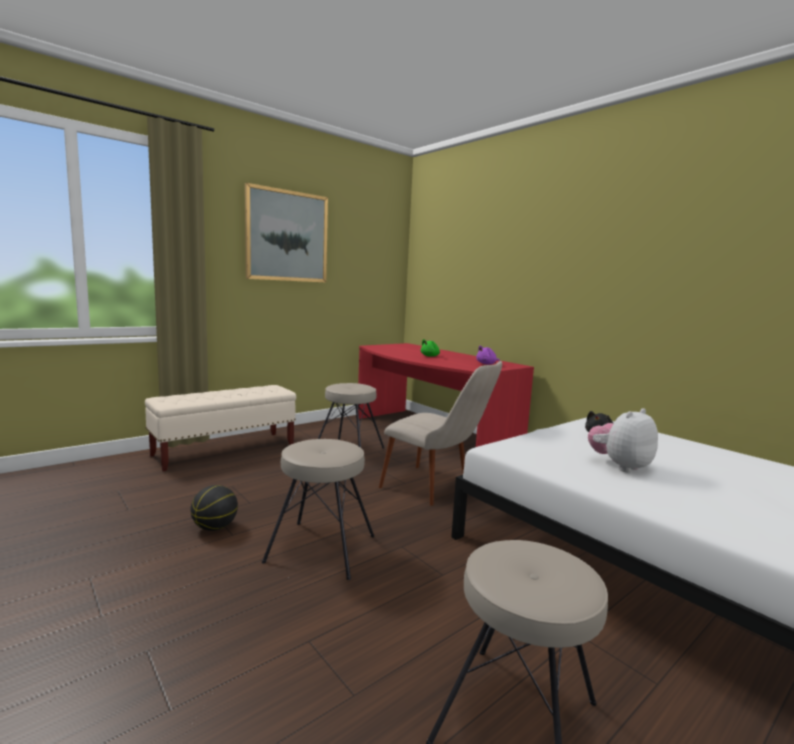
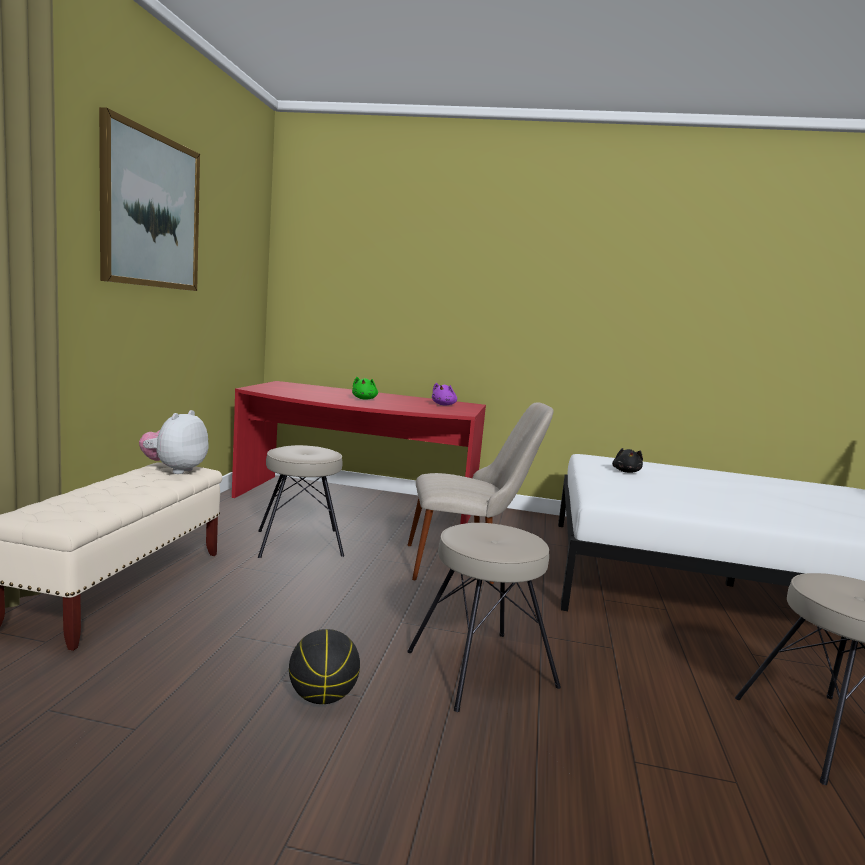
camera: 40 degrees left, 0 degrees up
plush toy [588,408,658,472] -> plush toy moved to [139,410,209,474]

